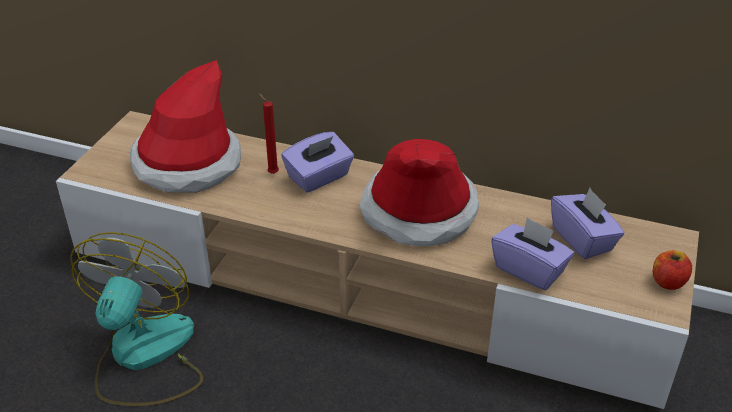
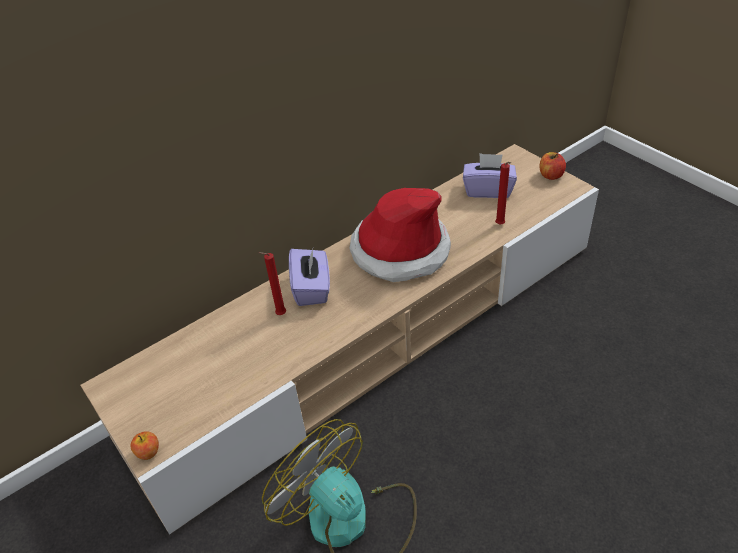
camera: 55 degrees left, 5 degrees up
hat [130,60,241,193] -> none
purple tissue box [491,217,574,290] -> red candle [495,162,511,224]
none -> apple [130,431,159,460]

